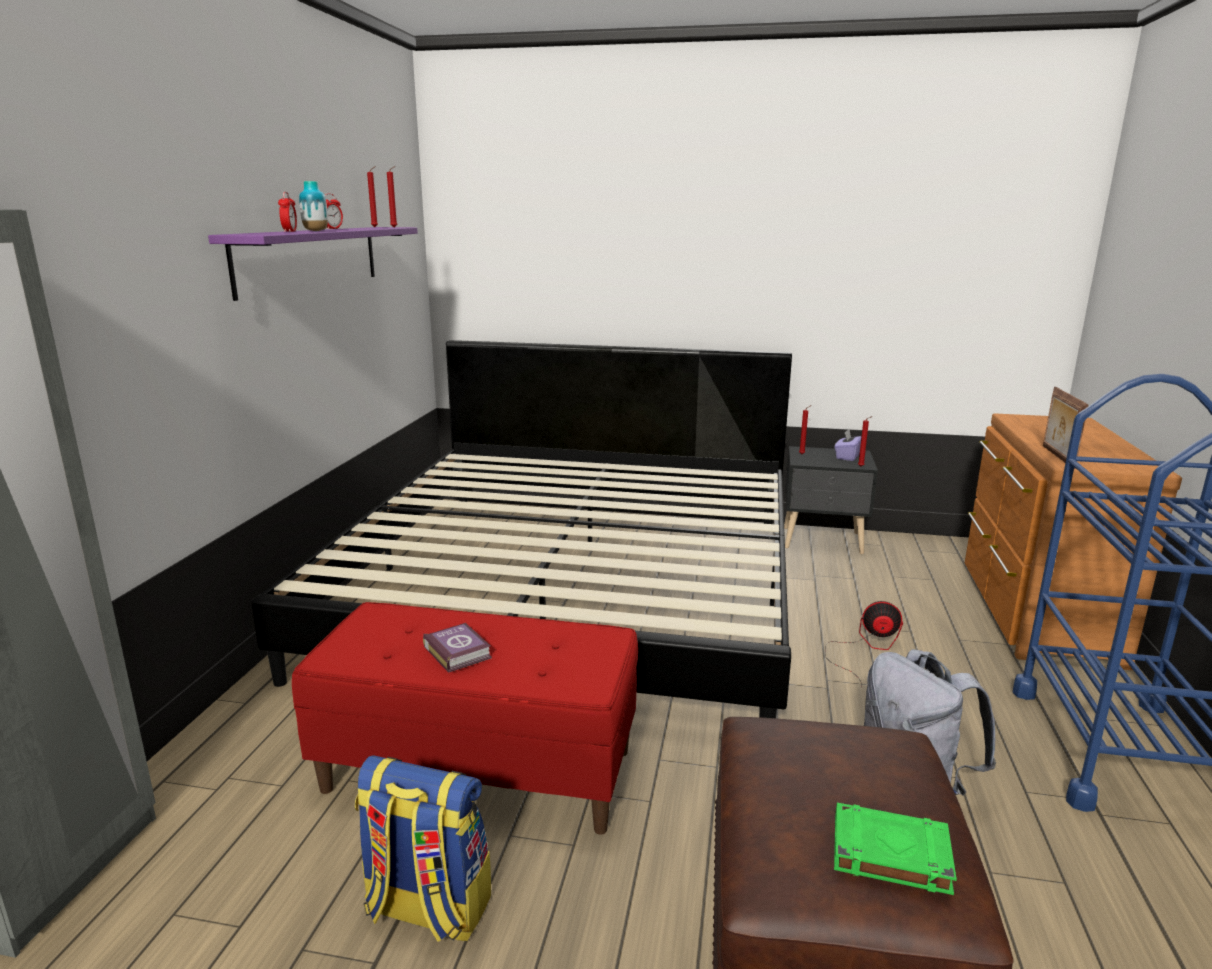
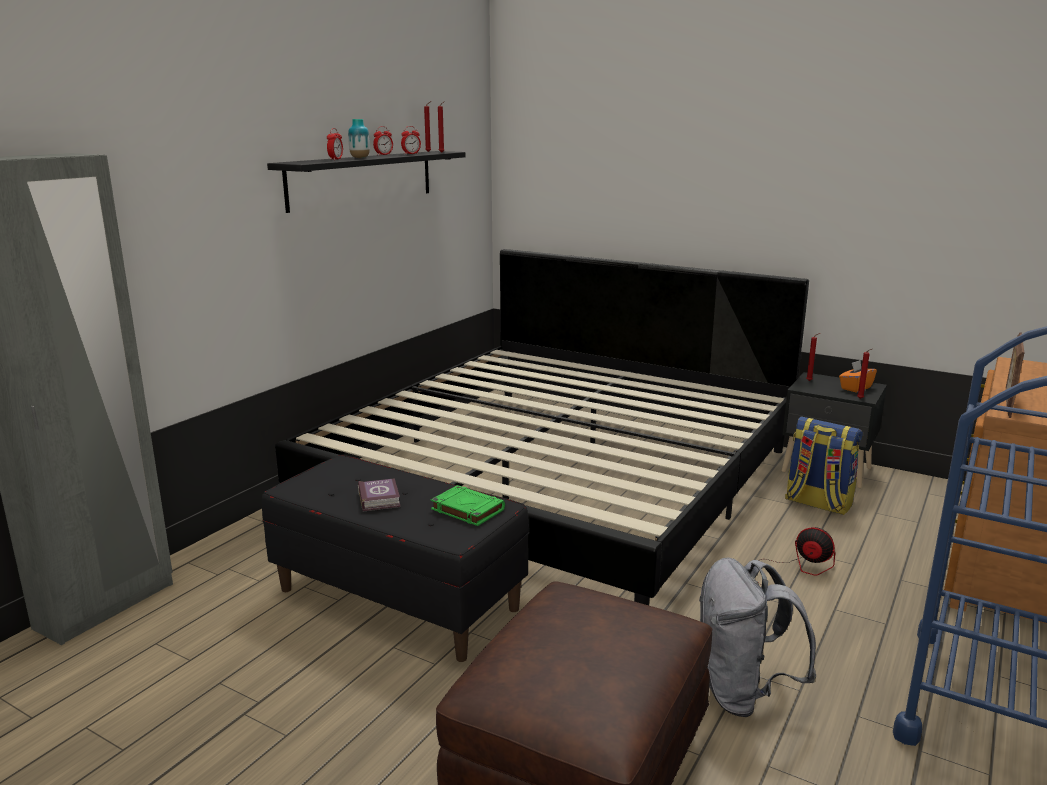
camera: 20 degrees right, 0 degrees up
purple shelf [208,227,418,301] -> black shelf [267,151,466,213]
red bench [292,602,638,835] -> black bench [262,455,529,662]
backpack [355,755,491,942] -> backpack moved to [785,416,863,515]
purple tissue box [834,429,862,461] -> orange tissue box [839,360,877,393]
green book [834,803,957,895] -> green book moved to [431,485,505,526]
none -> alarm clock [401,126,421,155]

